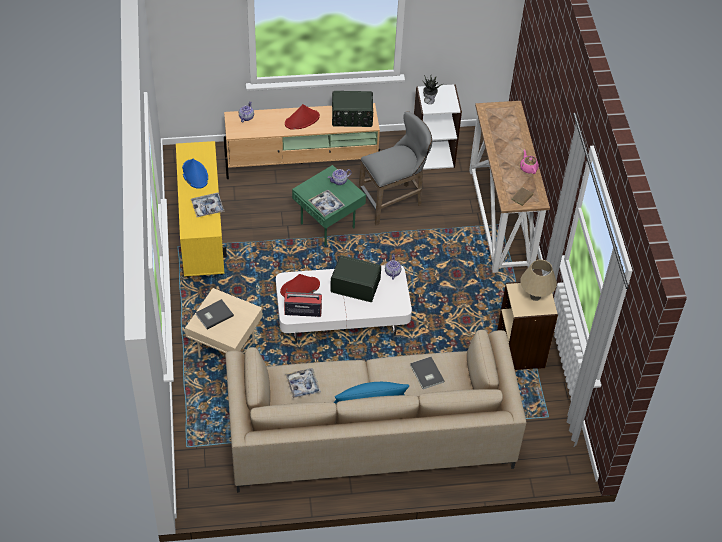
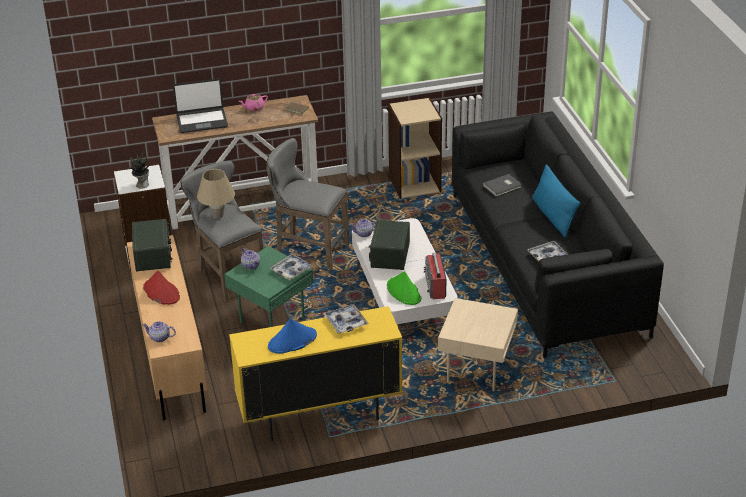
camera: 95 degrees left, 15 degrees down
grey book [196,299,234,330] -> none
beige sofa [225,330,527,493] -> black sofa [451,111,664,358]
red hat [280,274,320,297] -> green hat [387,271,421,305]
beige table lamp [520,259,557,301] -> beige table lamp moved to [197,169,235,219]
none -> laptop [173,79,228,133]
none -> grey stool [266,138,350,270]

